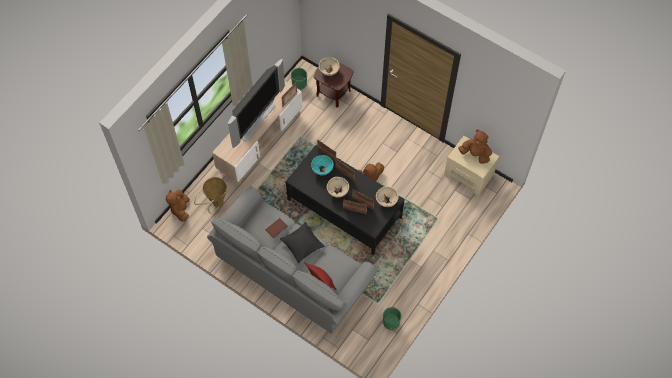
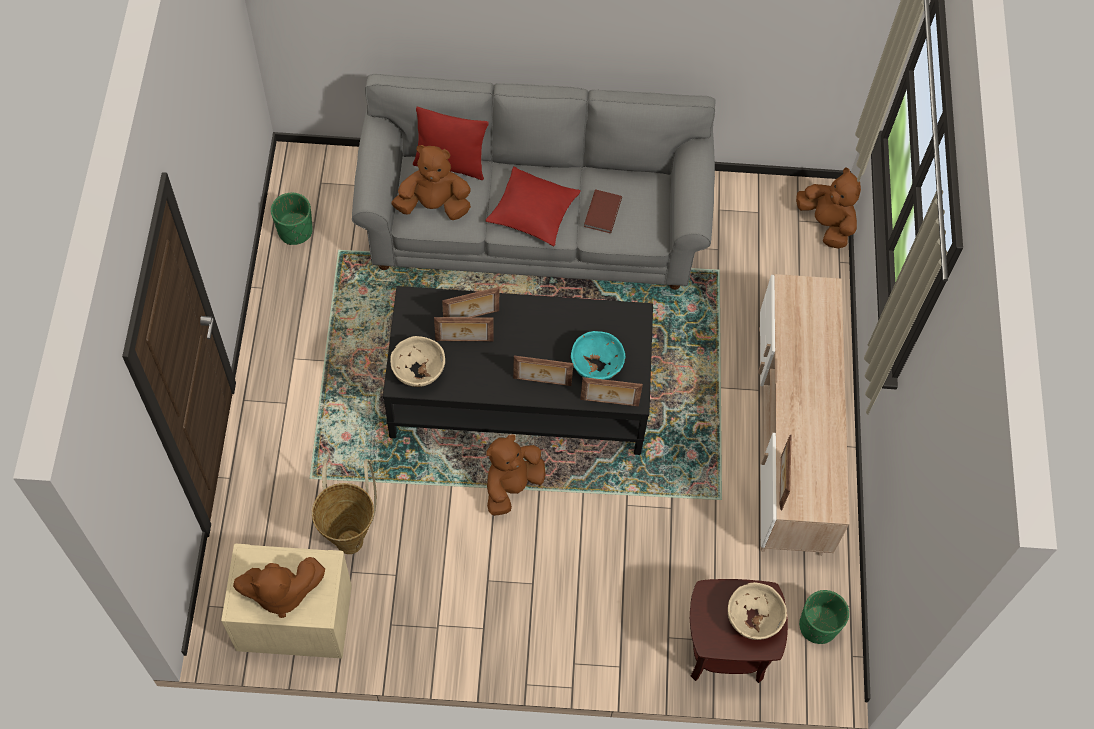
camera: 145 degrees right, 0 degrees up
basket [194,177,227,214] -> basket moved to [312,459,377,554]
television [228,59,285,148] -> none
black pillow [280,222,325,263] -> red pillow [485,167,581,246]
beige bowl [327,177,349,198] -> none
none -> brown plush toy [391,145,471,220]

